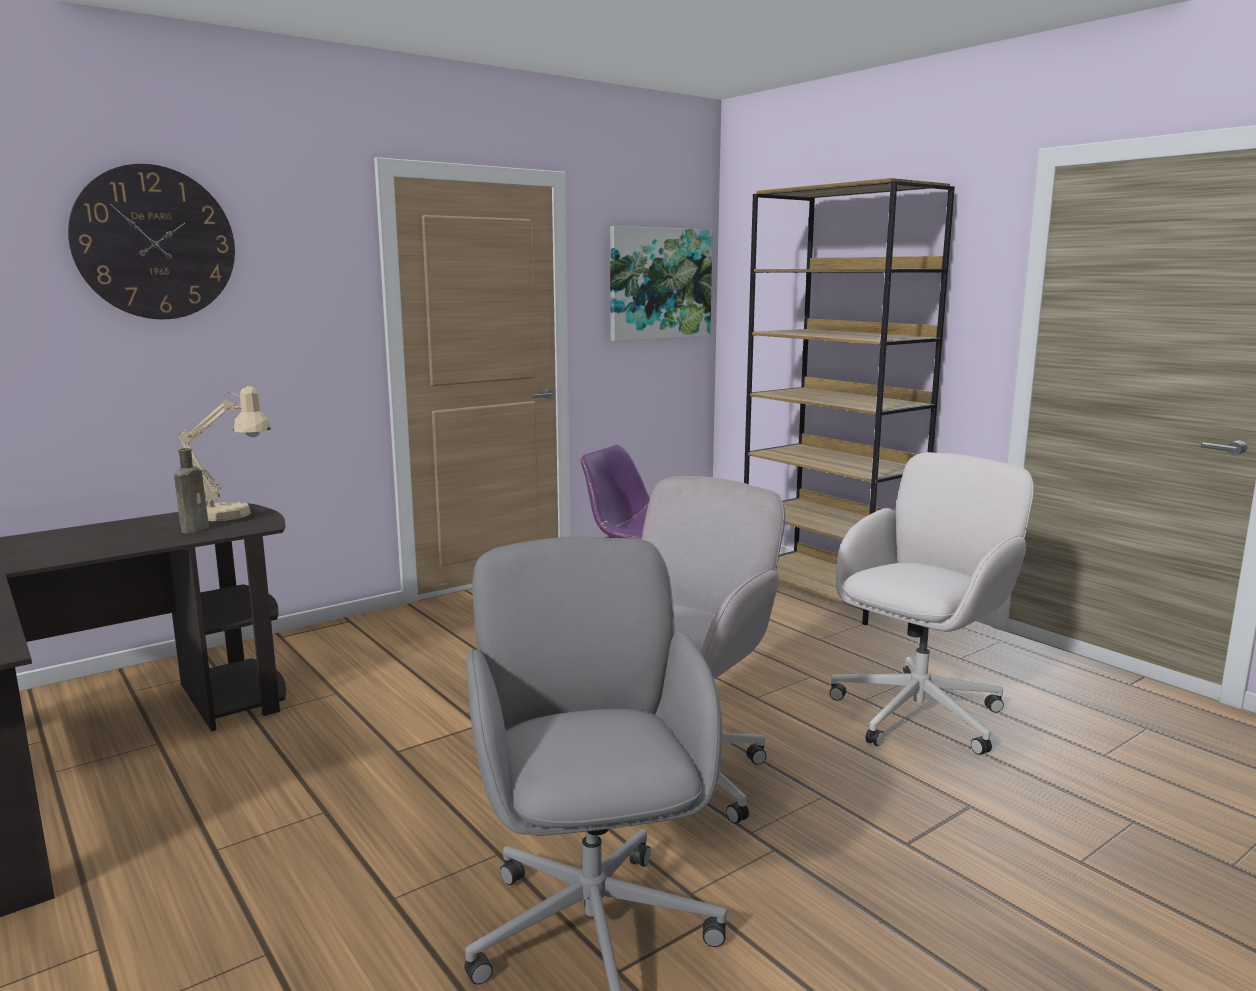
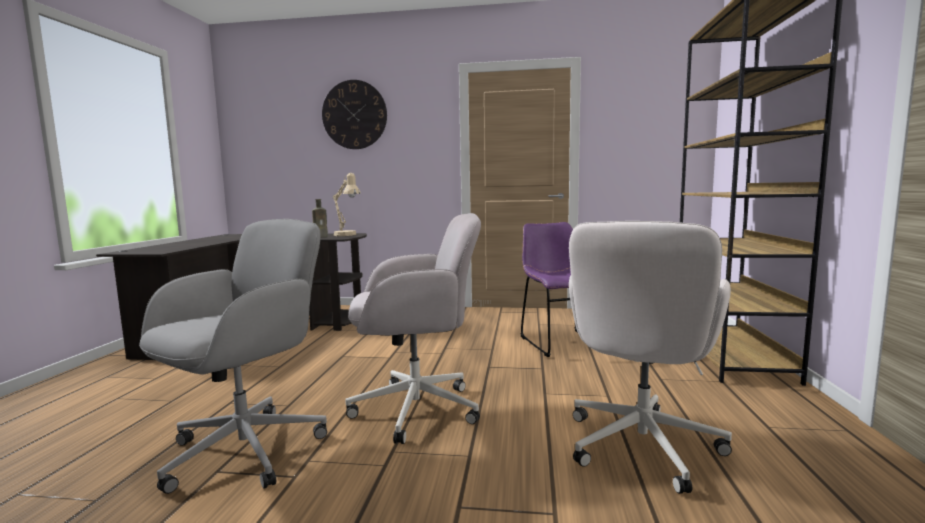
camera: 45 degrees right, 5 degrees down
picture [610,226,713,341] -> none
white office chair [830,452,1034,755] -> white office chair turned 120 degrees clockwise [569,221,732,494]

